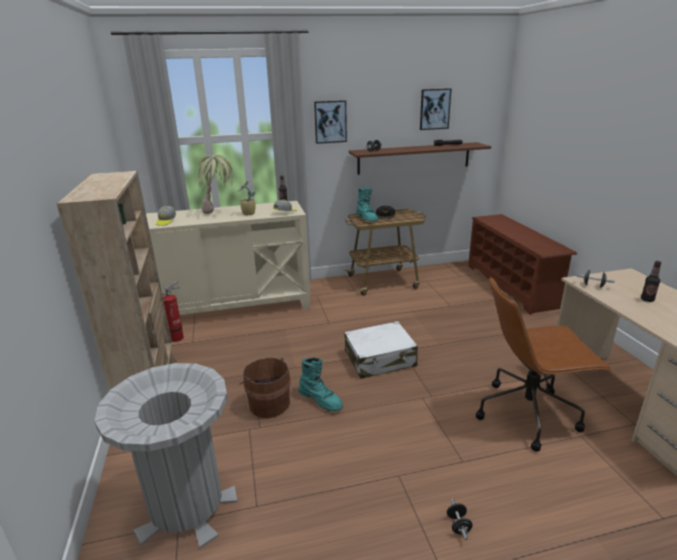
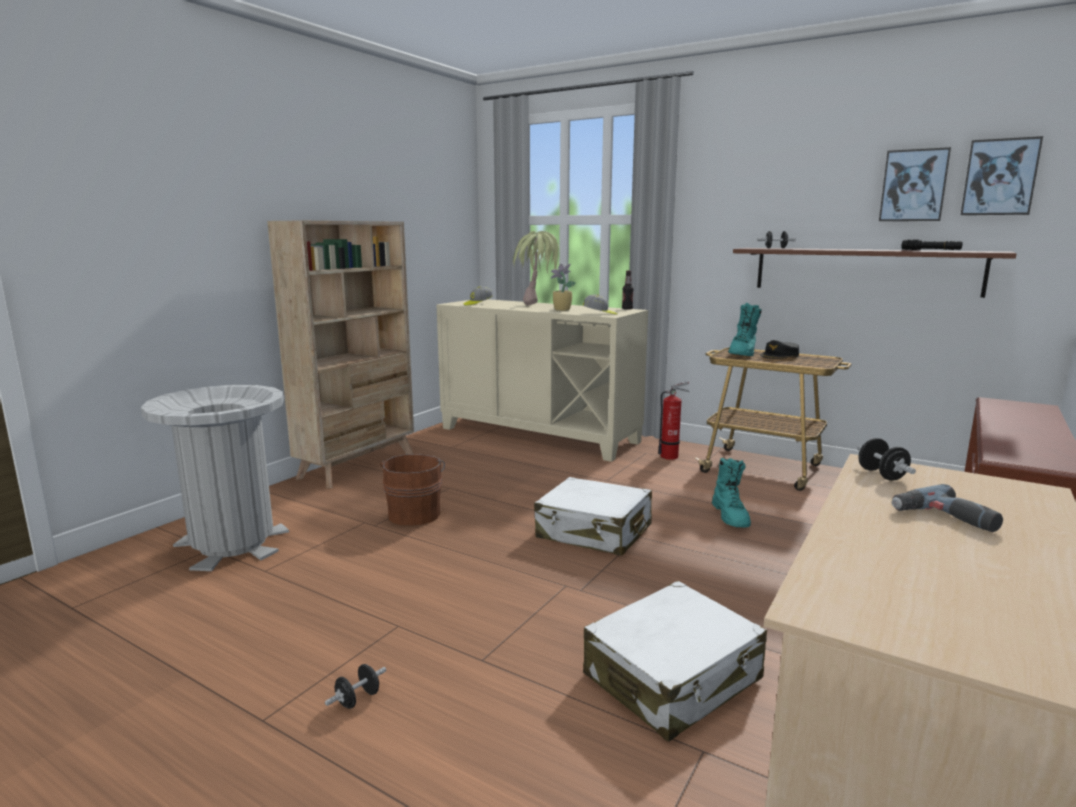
camera: 45 degrees right, 10 degrees down
fire extinguisher [162,281,184,342] -> fire extinguisher moved to [658,381,690,460]
turquoise boot [299,357,343,411] -> turquoise boot moved to [712,458,751,528]
picture [314,100,347,144] -> picture moved to [961,136,1043,215]
brown office chair [476,278,612,452] -> white suitcase [583,581,767,742]
bottle [641,261,661,302] -> power drill [892,484,1003,532]

